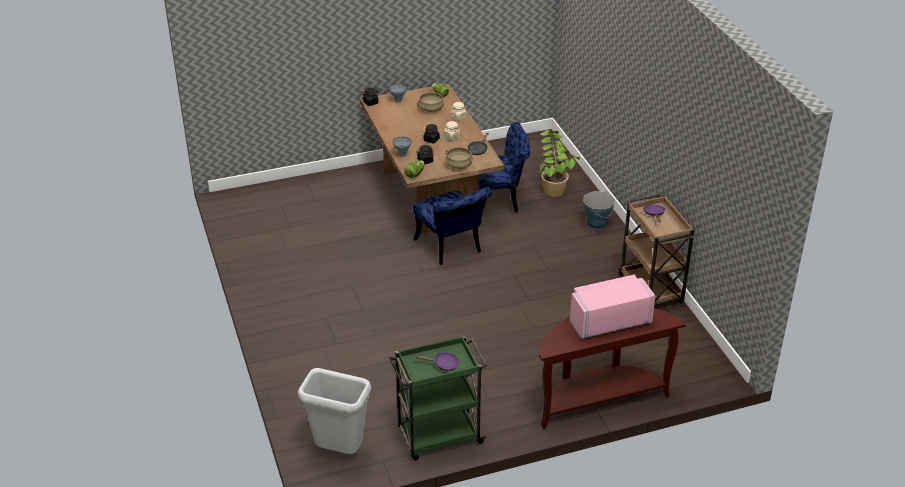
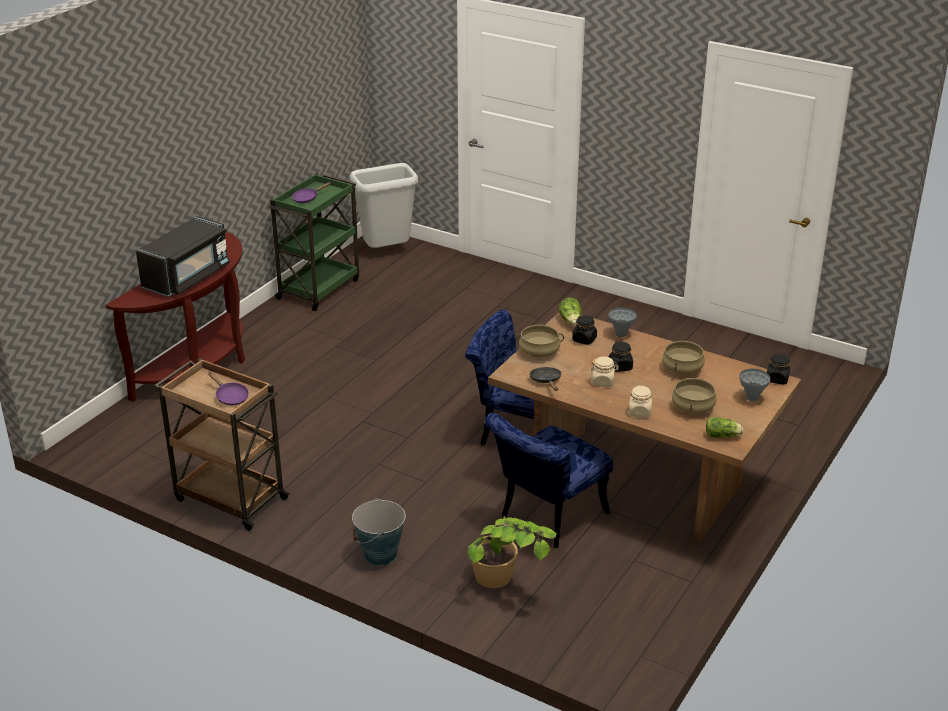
camera: 140 degrees right, 5 degrees down
pink microwave [570,275,655,339] -> black microwave [136,216,230,297]
none -> beige cooking pot [662,341,705,374]

